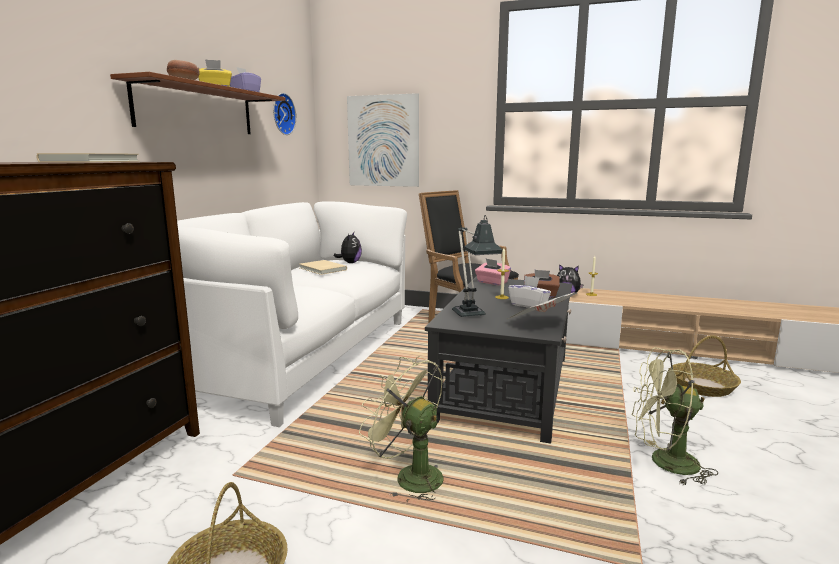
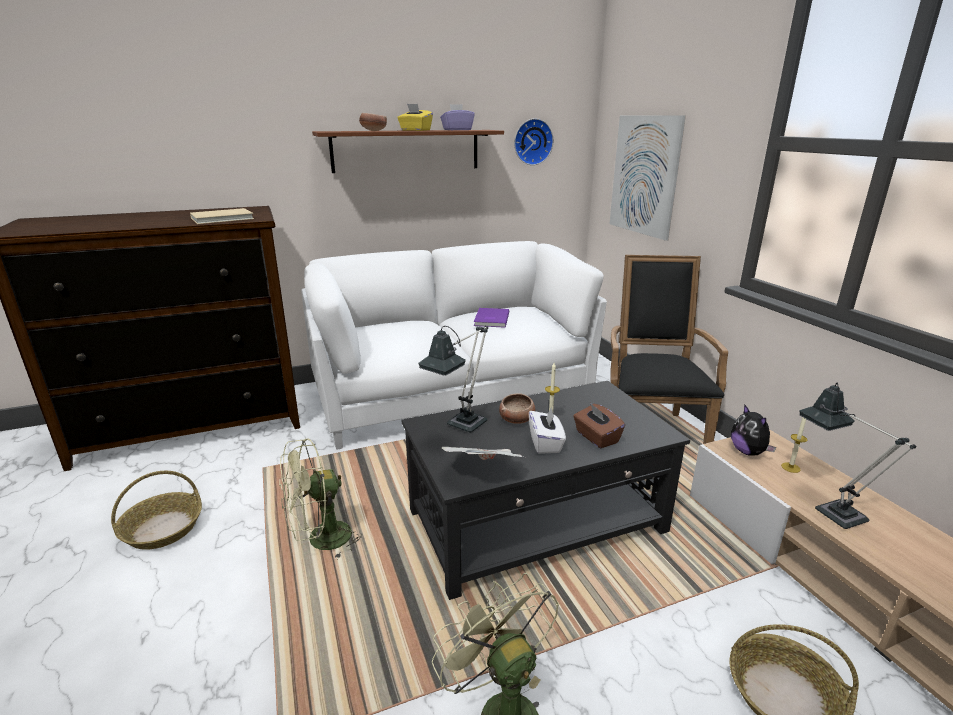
camera: 50 degrees right, 10 degrees up
beige book [300,260,347,275] -> purple book [474,308,509,328]
plush toy [334,232,362,263] -> none
green fan [359,356,444,502] -> green fan turned 120 degrees counterclockwise [279,438,363,560]
pink tissue box [475,259,511,285] -> none
none -> bowl [499,393,535,424]
none -> table lamp [799,383,916,529]

